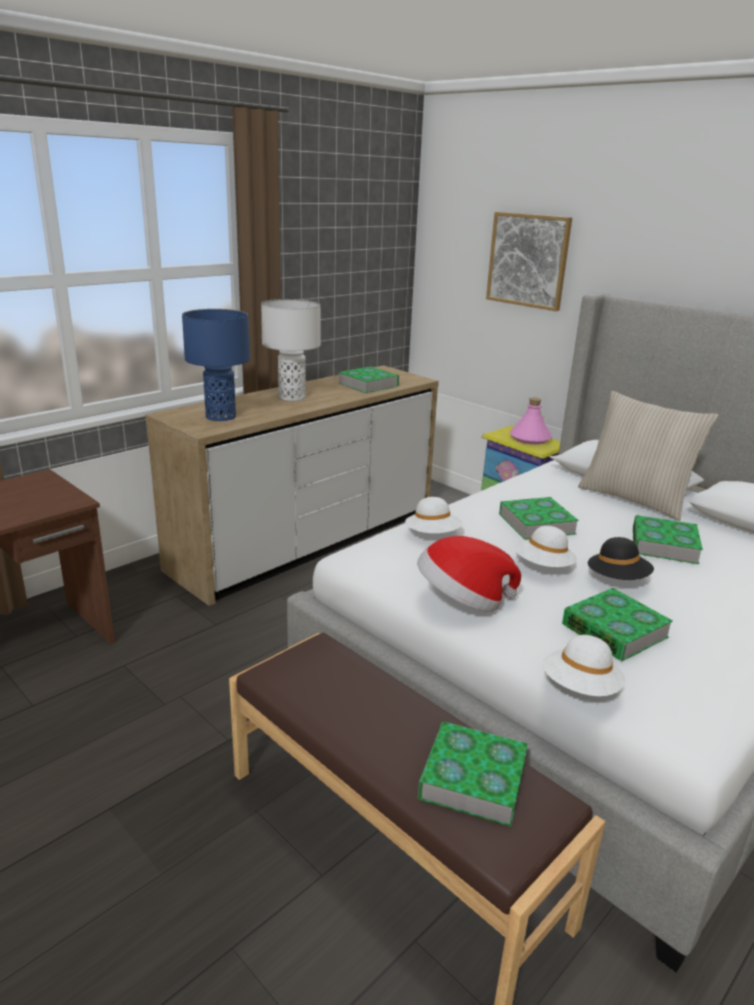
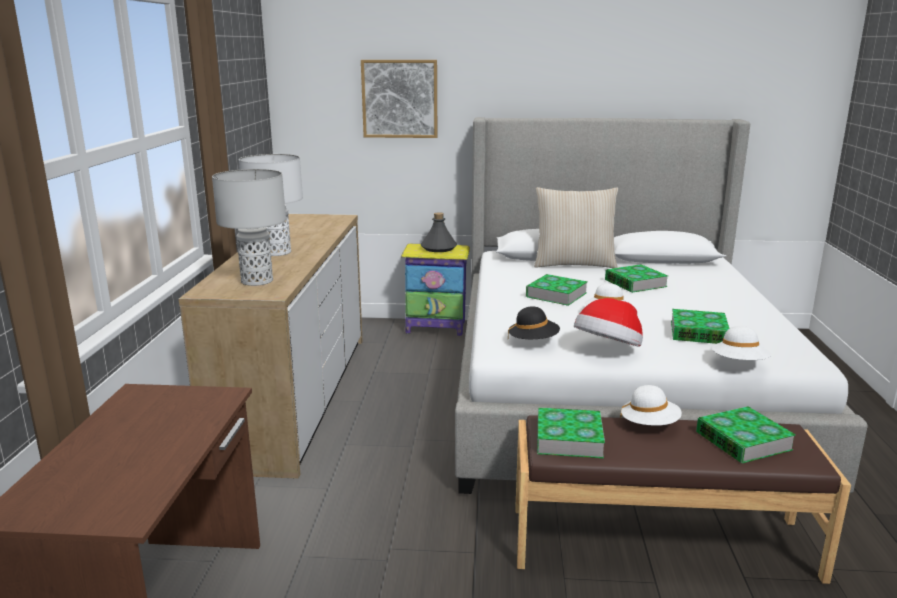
camera: 40 degrees left, 5 degrees down
blue table lamp [182,309,250,421] -> white table lamp [212,169,286,286]
book [338,366,399,393] -> book moved to [537,407,605,458]
white hat [405,497,463,534] -> white hat moved to [620,385,682,426]
pink bottle [510,397,552,444] -> grey bottle [421,212,457,252]
black hat [588,537,654,580] -> black hat moved to [508,306,560,339]

